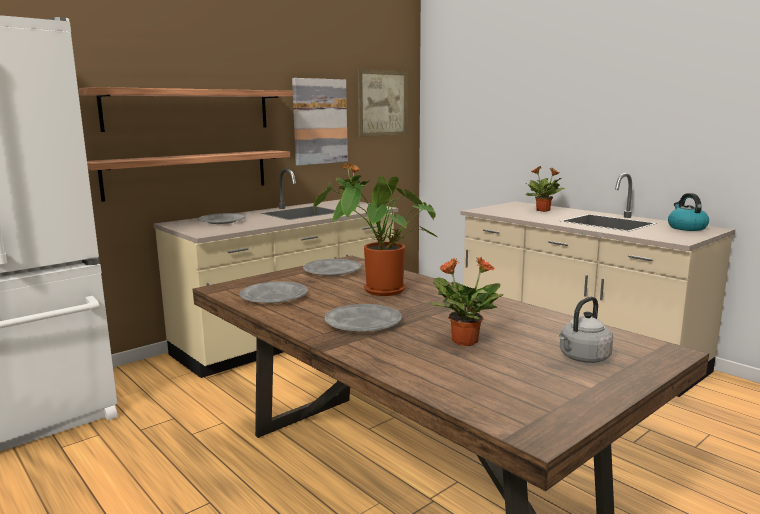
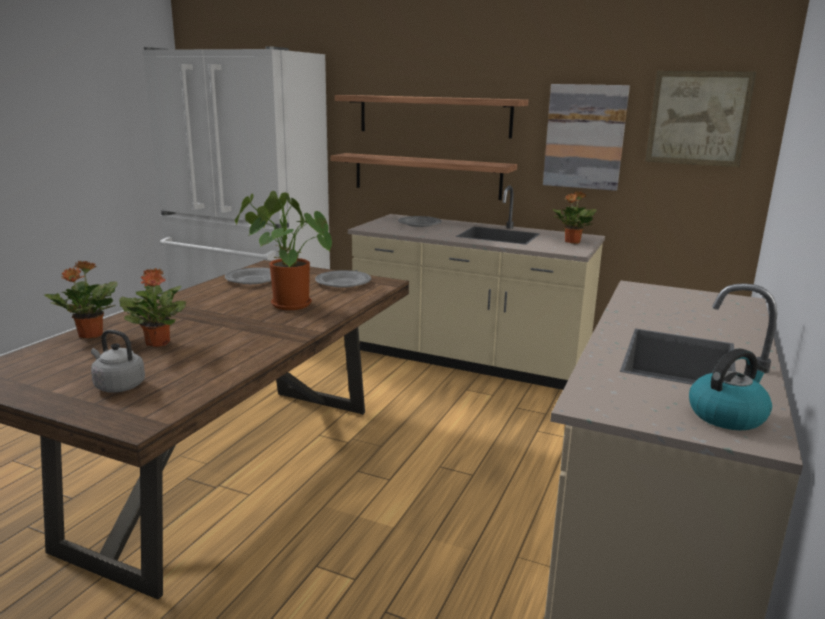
camera: 65 degrees right, 5 degrees up
grey plate [325,304,402,331] -> none
potted plant [526,166,565,212] -> potted plant moved to [44,260,118,338]

